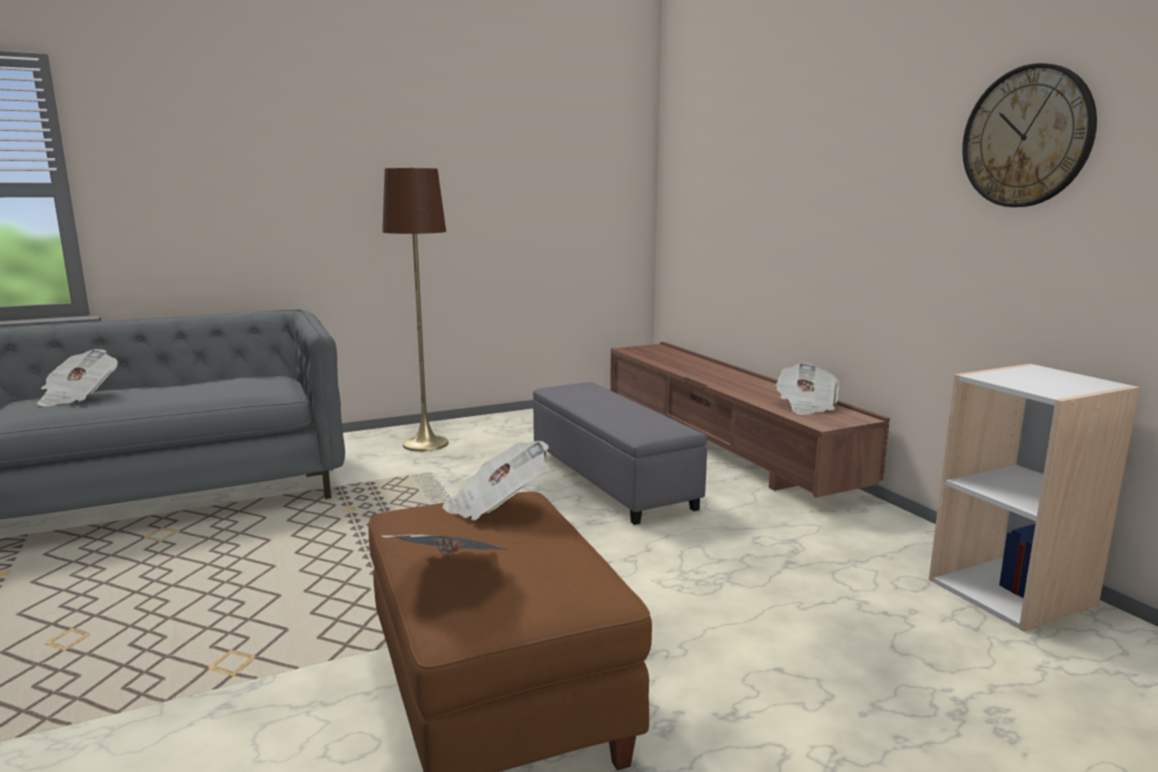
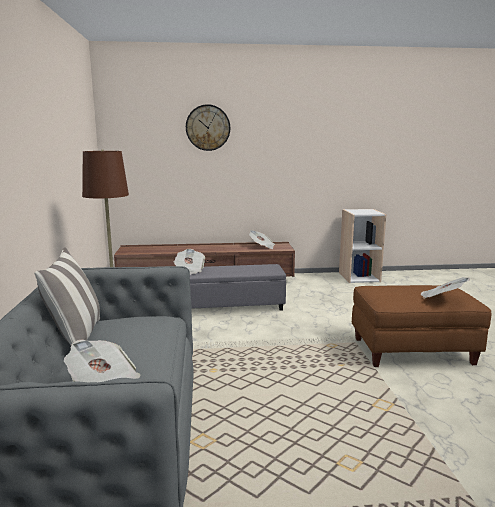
camera: 70 degrees left, 0 degrees up
newspaper [443,441,549,520] -> newspaper moved to [174,249,205,275]
wall clock [962,63,1097,207] -> wall clock moved to [186,104,230,151]
none -> pillow [34,248,100,345]

